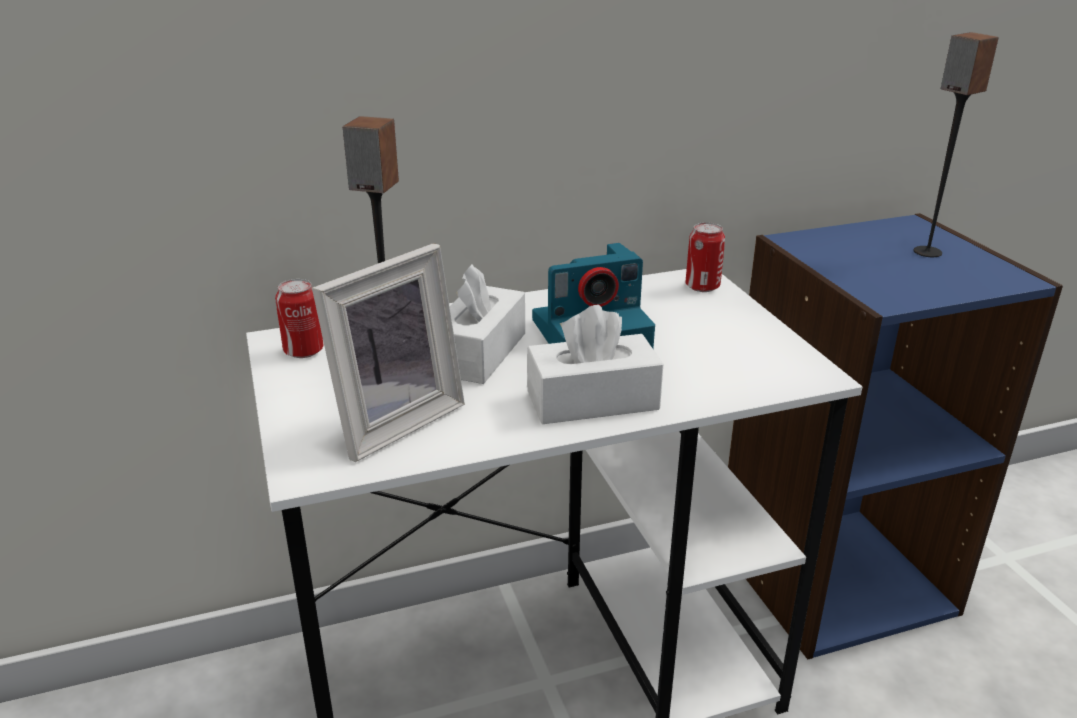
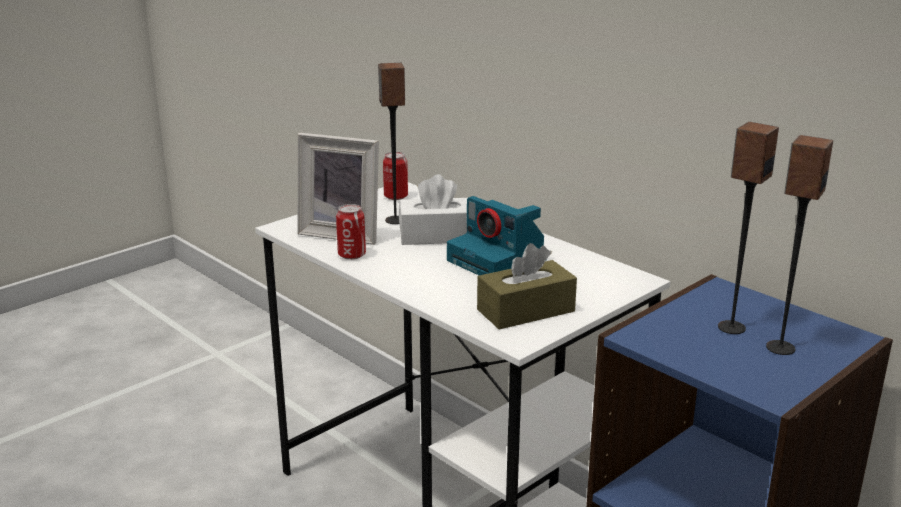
camera: 65 degrees right, 5 degrees down
white tissue box [527,305,663,424] -> none
can [686,222,725,292] -> can moved to [336,204,366,260]
none -> brown tissue box [477,243,577,329]
none -> speaker [718,122,779,334]

